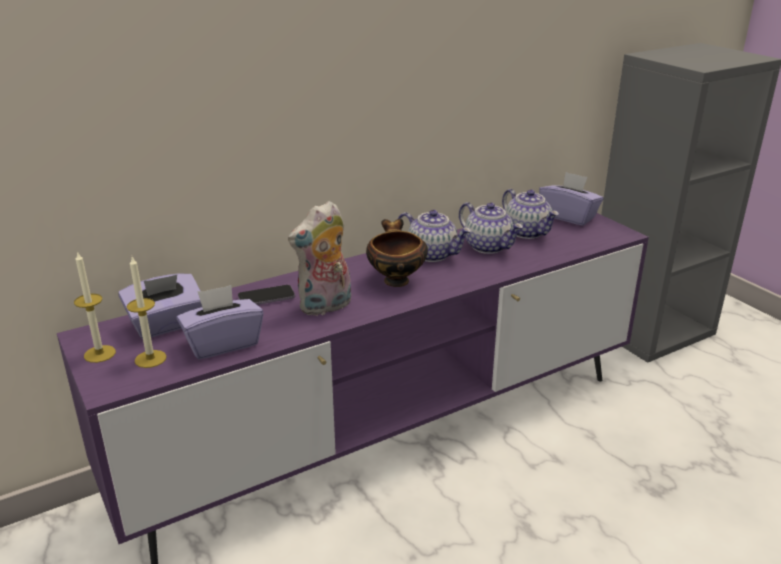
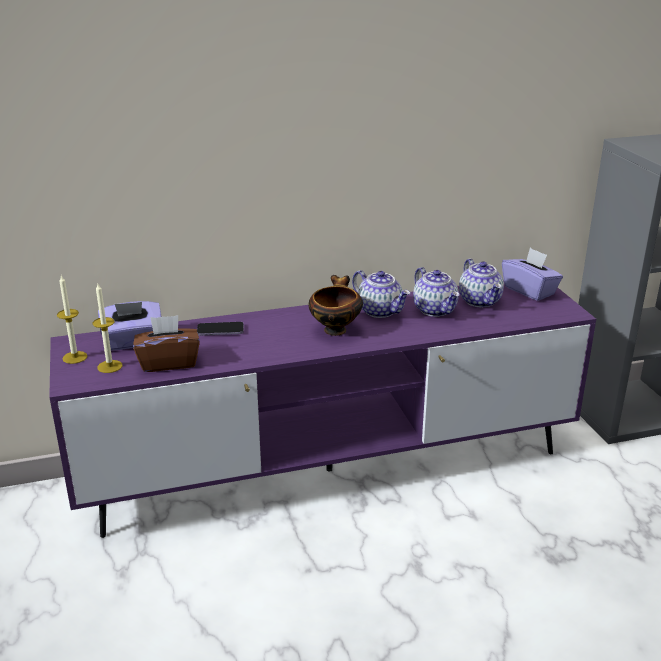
camera: 15 degrees right, 0 degrees up
purple tissue box [176,285,264,359] -> brown tissue box [133,315,200,372]
plush toy [288,201,351,316] -> none

